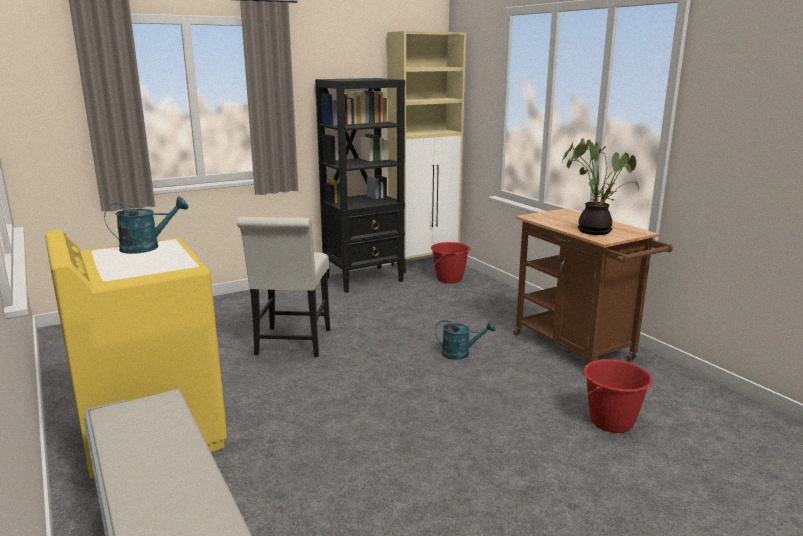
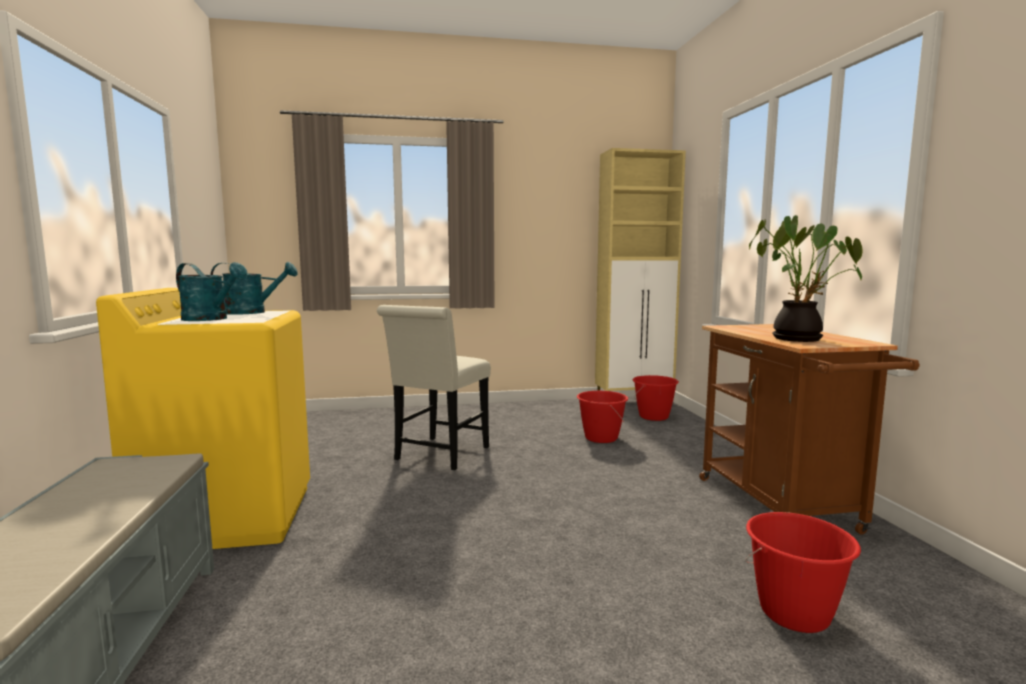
camera: 20 degrees right, 10 degrees down
black bookcase [315,78,405,293] -> none
turquoise watering can [435,320,496,360] -> turquoise watering can moved to [176,262,248,321]
none -> red bucket [577,391,628,443]

